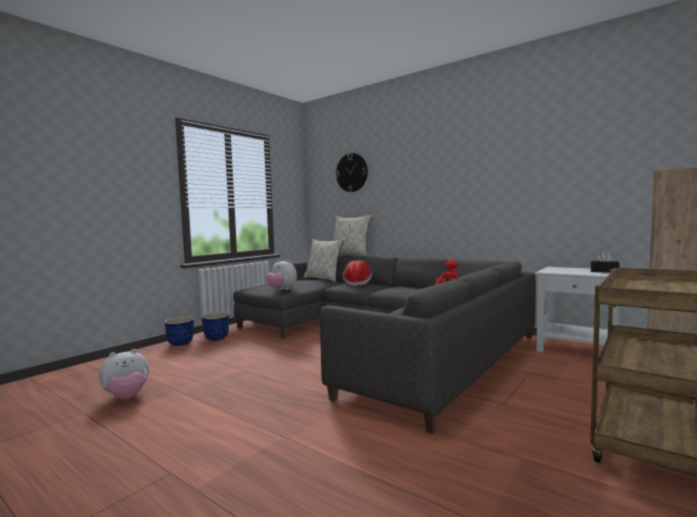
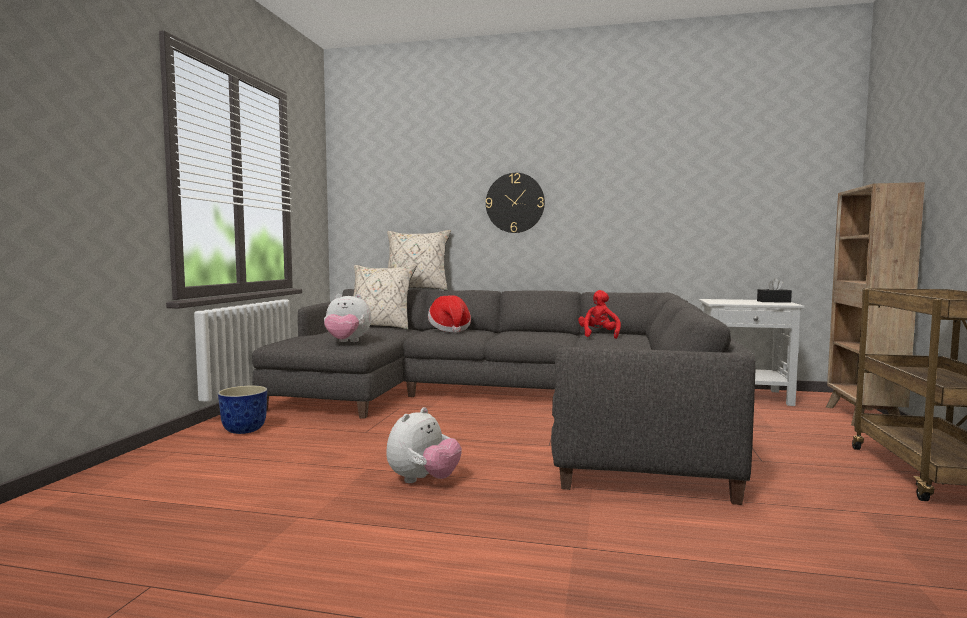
camera: 25 degrees left, 0 degrees up
plush toy [99,349,149,399] -> plush toy moved to [386,407,462,483]
planter [164,317,194,346] -> none
wall clock [335,153,368,192] -> wall clock moved to [486,173,545,233]

